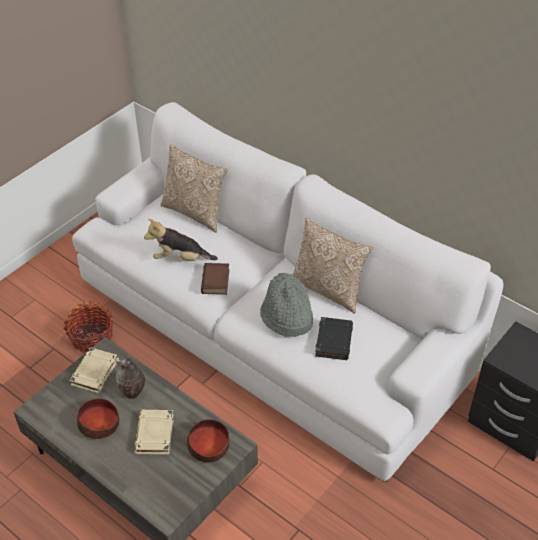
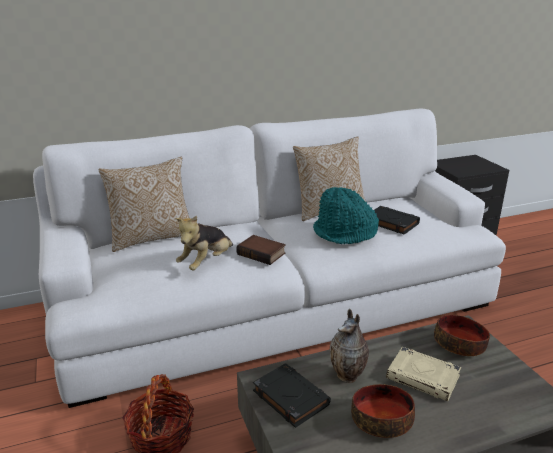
camera: 60 degrees left, 20 degrees down
beige book [70,347,120,394] -> black book [253,363,331,428]
grey hat [260,273,313,337] -> turquoise hat [313,187,379,244]

